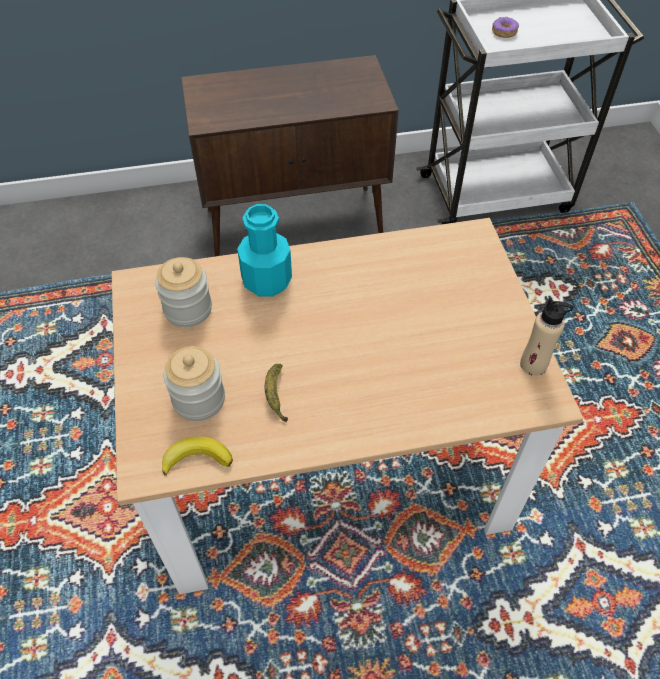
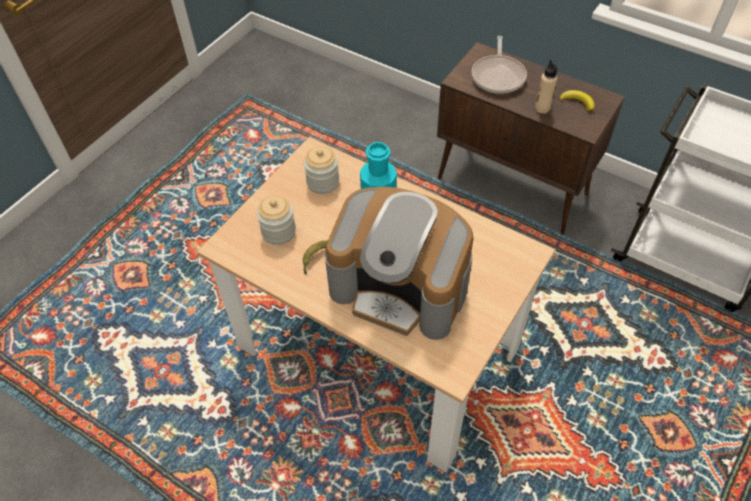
camera: 45 degrees right, 0 degrees up
banana [162,437,233,476] -> banana moved to [559,90,595,112]
donut [492,17,519,38] -> none
beige bottle [520,297,573,376] -> beige bottle moved to [535,60,558,114]
none -> coffee machine [325,187,473,340]
none -> frying pan [471,36,527,94]

